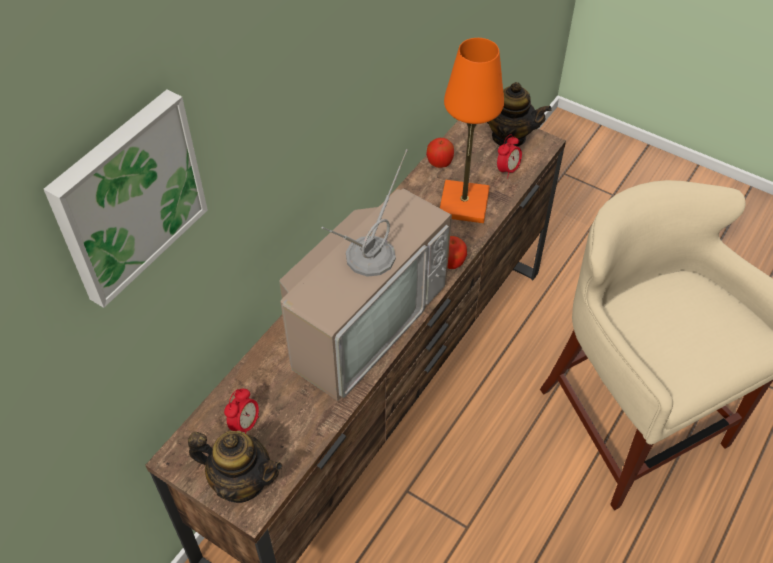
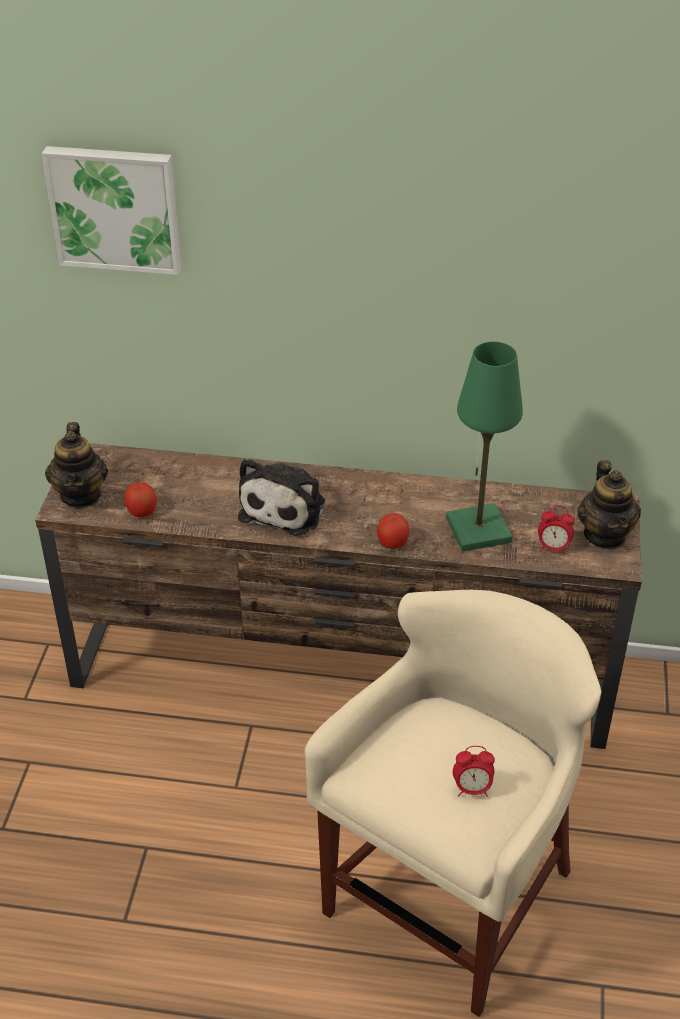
camera: 65 degrees right, 10 degrees down
alarm clock [224,389,259,434] -> alarm clock moved to [453,746,495,797]
television [279,149,452,401] -> plush toy [238,458,325,536]
apple [426,138,454,168] -> apple moved to [125,482,157,517]
orange table lamp [440,38,504,223] -> green table lamp [446,341,523,551]

